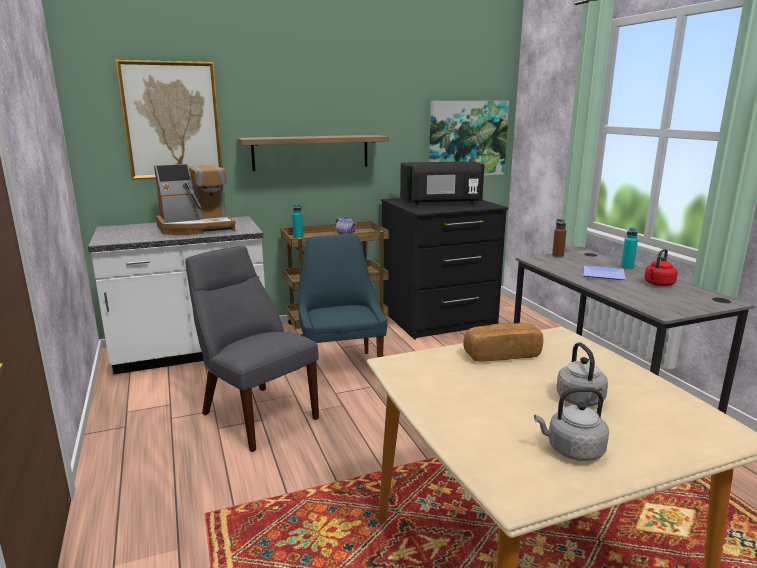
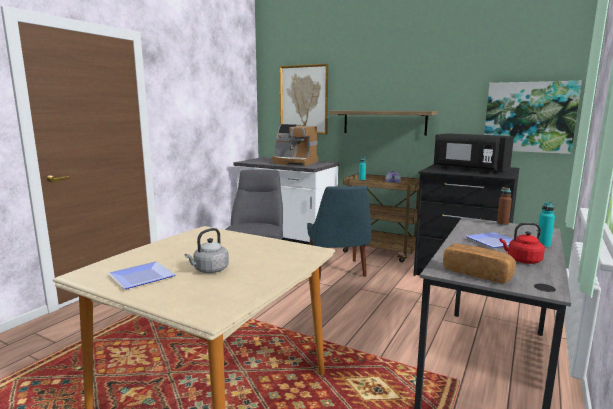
camera: 50 degrees right, 5 degrees down
blue chair [298,235,388,358] -> blue chair turned 135 degrees clockwise [307,186,371,280]
bread [463,323,543,362] -> bread moved to [443,244,516,283]
grey kettle [534,387,609,461] -> plate [108,261,176,289]

